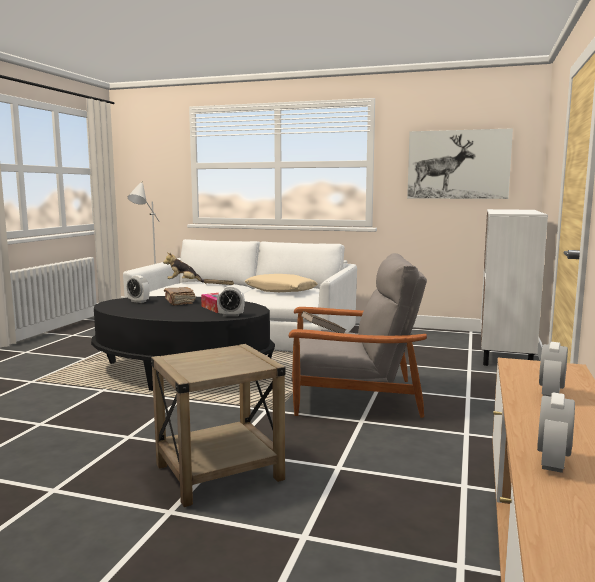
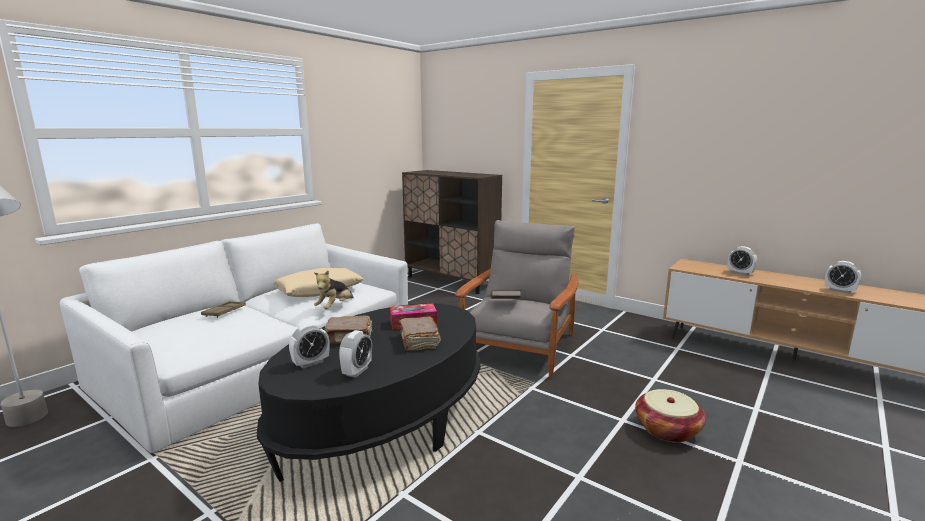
camera: 70 degrees left, 5 degrees up
beige side table [151,344,286,507] -> basket [635,389,706,443]
plush toy [163,252,204,283] -> plush toy moved to [314,270,354,309]
alarm clock [217,286,245,317] -> alarm clock moved to [339,330,372,378]
picture [407,128,513,199] -> none
white cabinet [481,209,548,366] -> brown cabinet [402,170,502,294]
none -> brown book [399,316,441,351]

